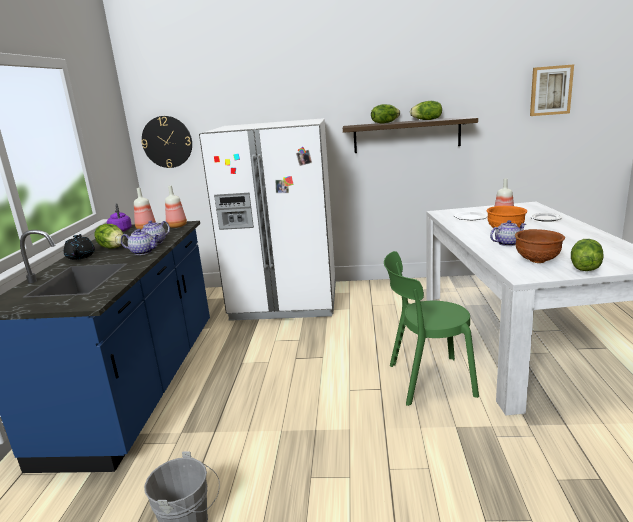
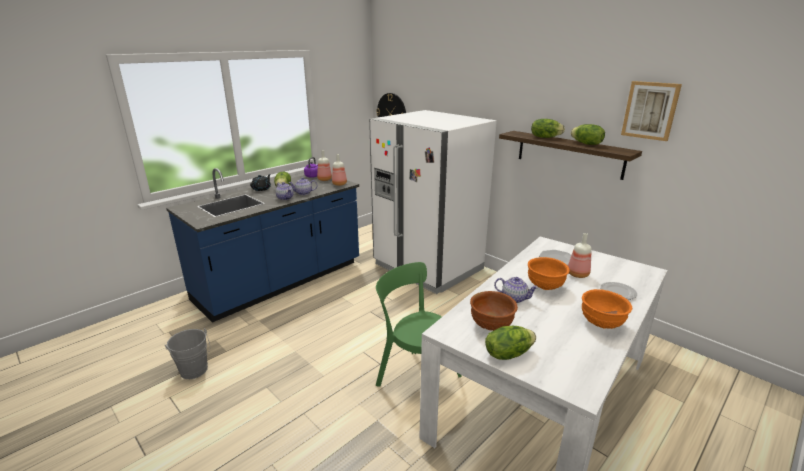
camera: 40 degrees right, 5 degrees up
picture [530,64,574,116] -> picture moved to [621,81,682,141]
none -> orange bowl [582,289,632,329]

